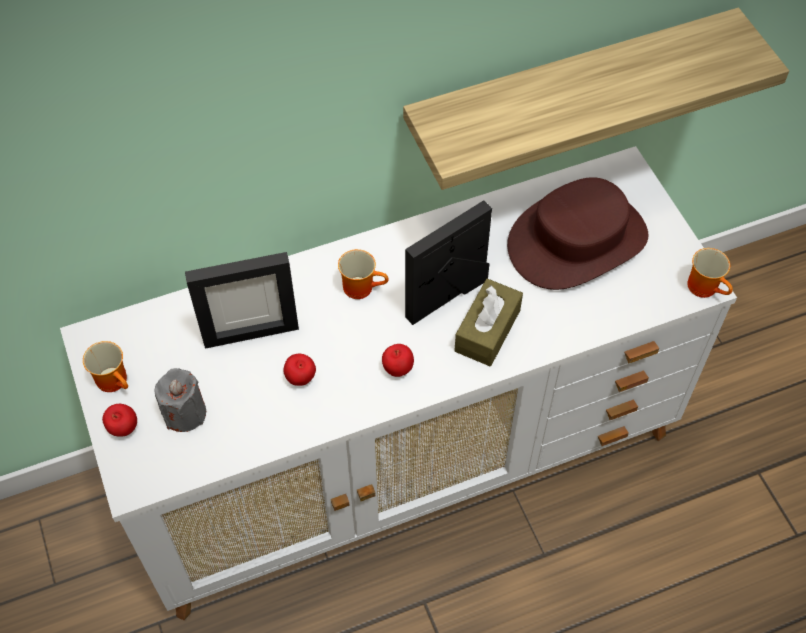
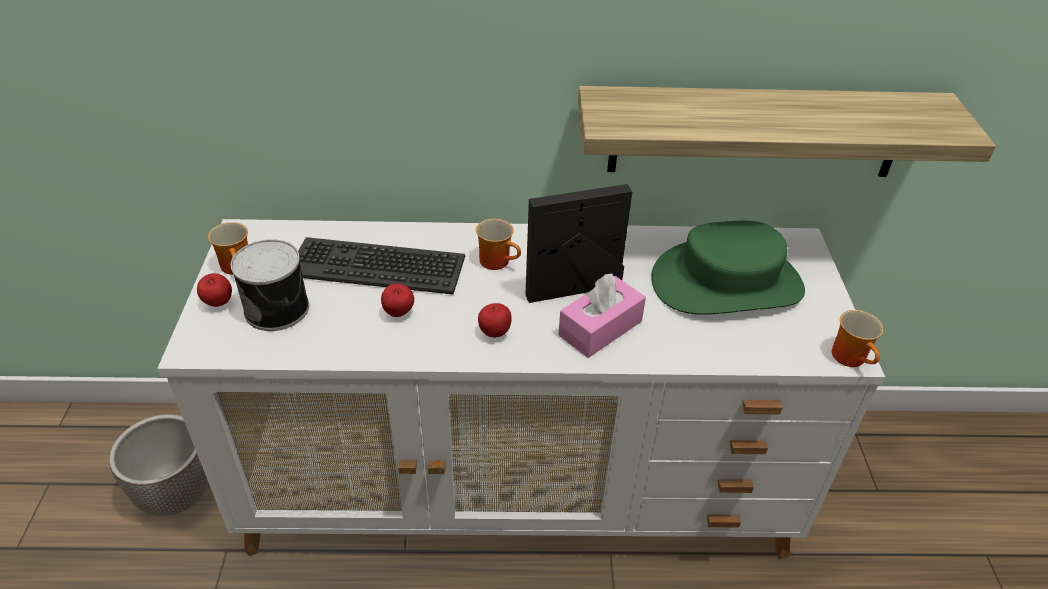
camera: 20 degrees right, 15 degrees down
grey candle [155,368,206,432] -> can [231,240,309,331]
picture frame [185,252,299,349] -> keyboard [298,237,465,295]
brown tissue box [454,279,523,366] -> pink tissue box [558,274,646,358]
brown hat [507,177,649,290] -> green hat [651,221,805,315]
none -> planter [109,414,209,516]

